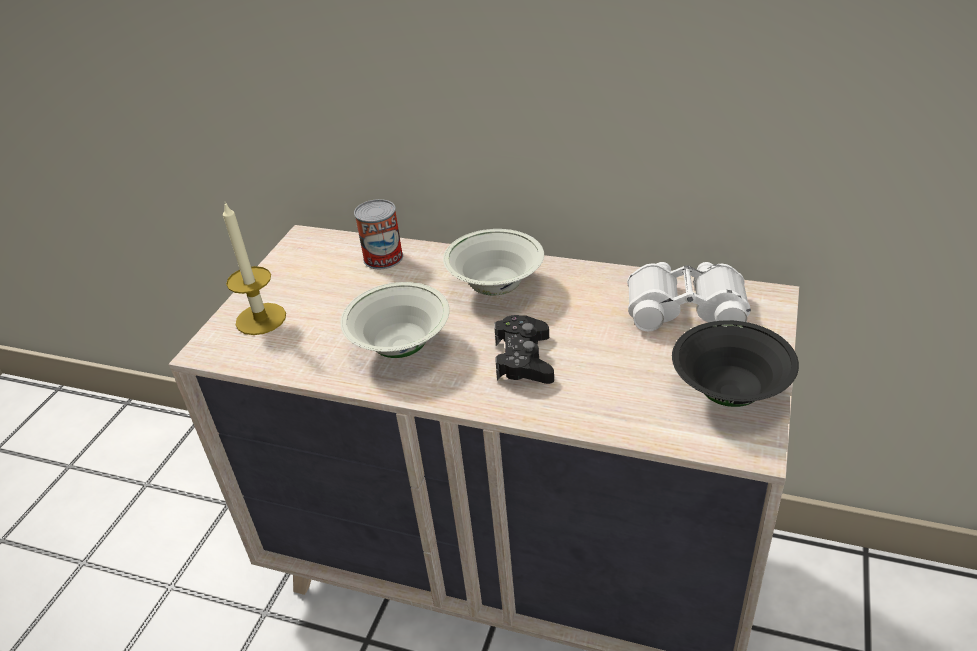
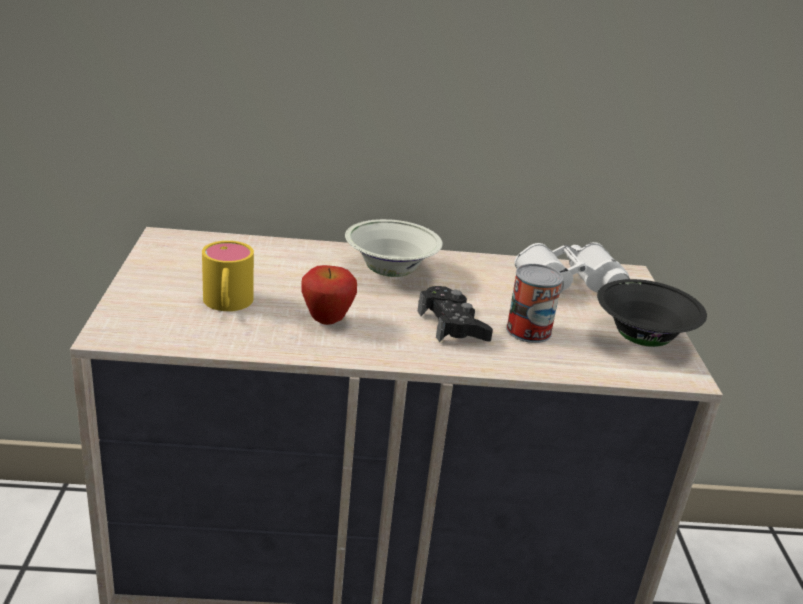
camera: 25 degrees left, 10 degrees down
candle [223,203,286,335] -> none
white bowl [340,282,450,358] -> apple [301,265,357,325]
can [354,199,403,269] -> can moved to [506,264,563,343]
none -> yellow mug [202,241,254,311]

